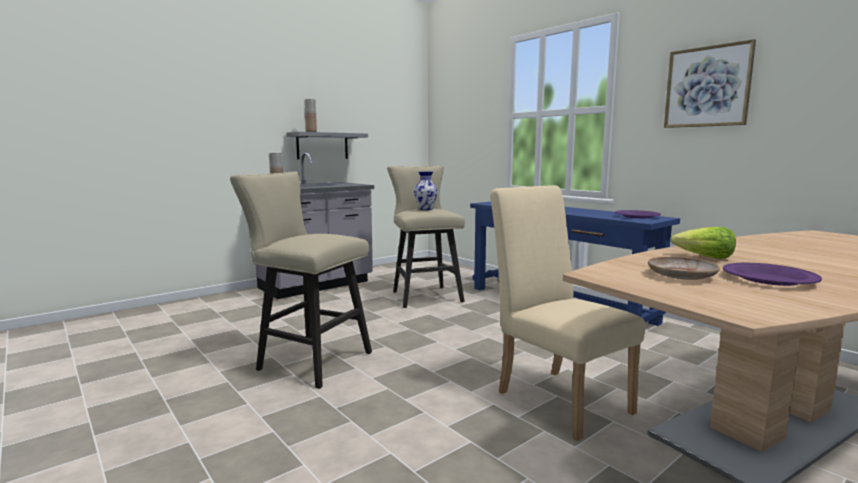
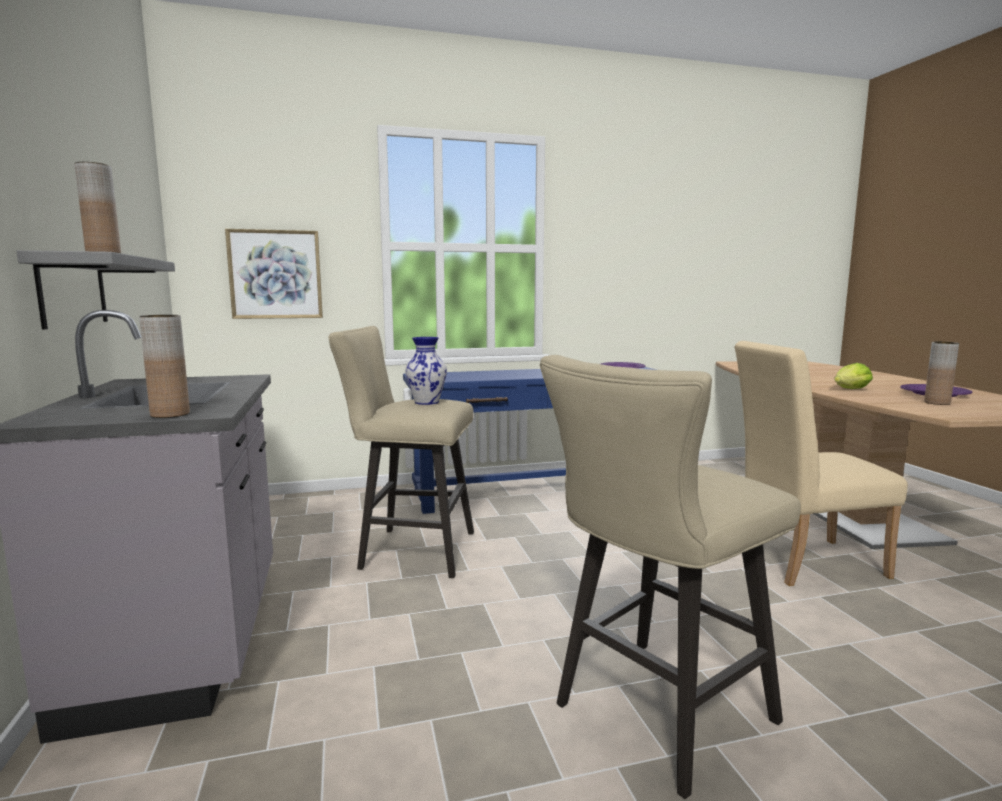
camera: 65 degrees left, 0 degrees up
beige plate [648,257,720,280] -> brown vase [924,342,959,405]
picture [664,39,756,128] -> picture moved to [225,229,323,319]

